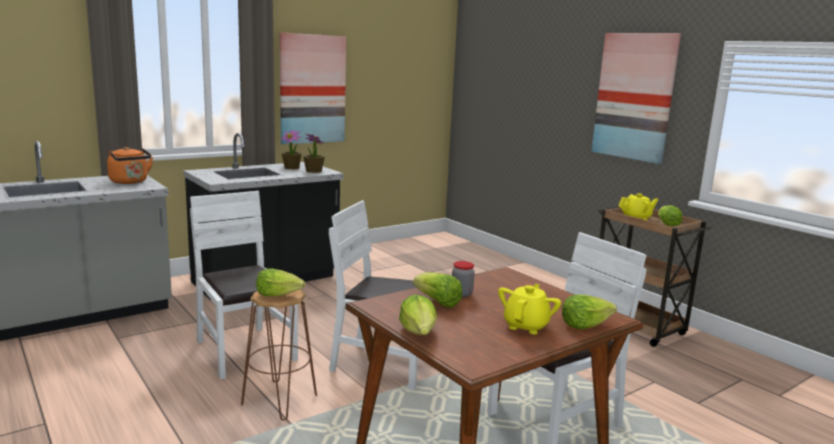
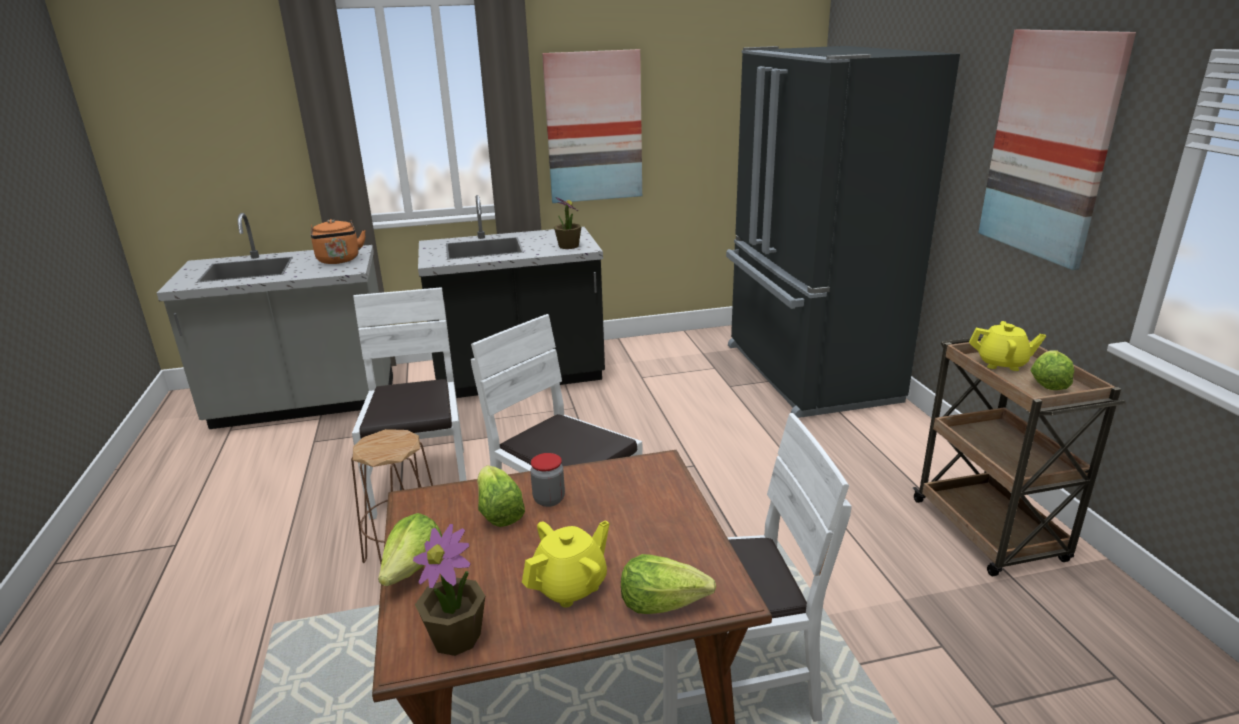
camera: 25 degrees right, 10 degrees up
lettuce [256,268,305,296] -> none
potted plant [281,130,302,169] -> potted plant moved to [413,524,485,656]
none -> black fridge [726,46,960,418]

